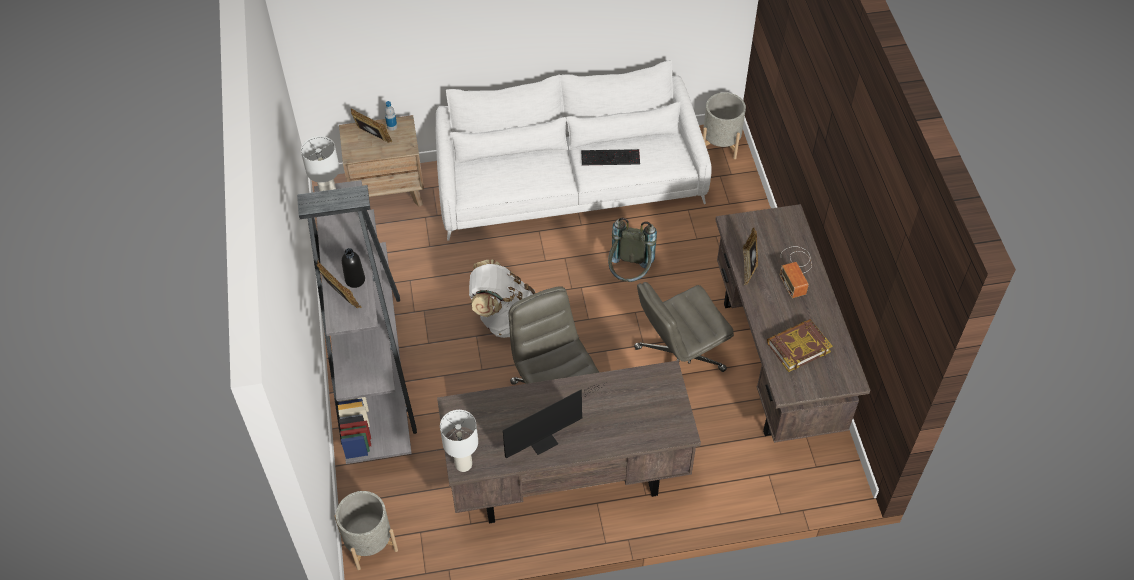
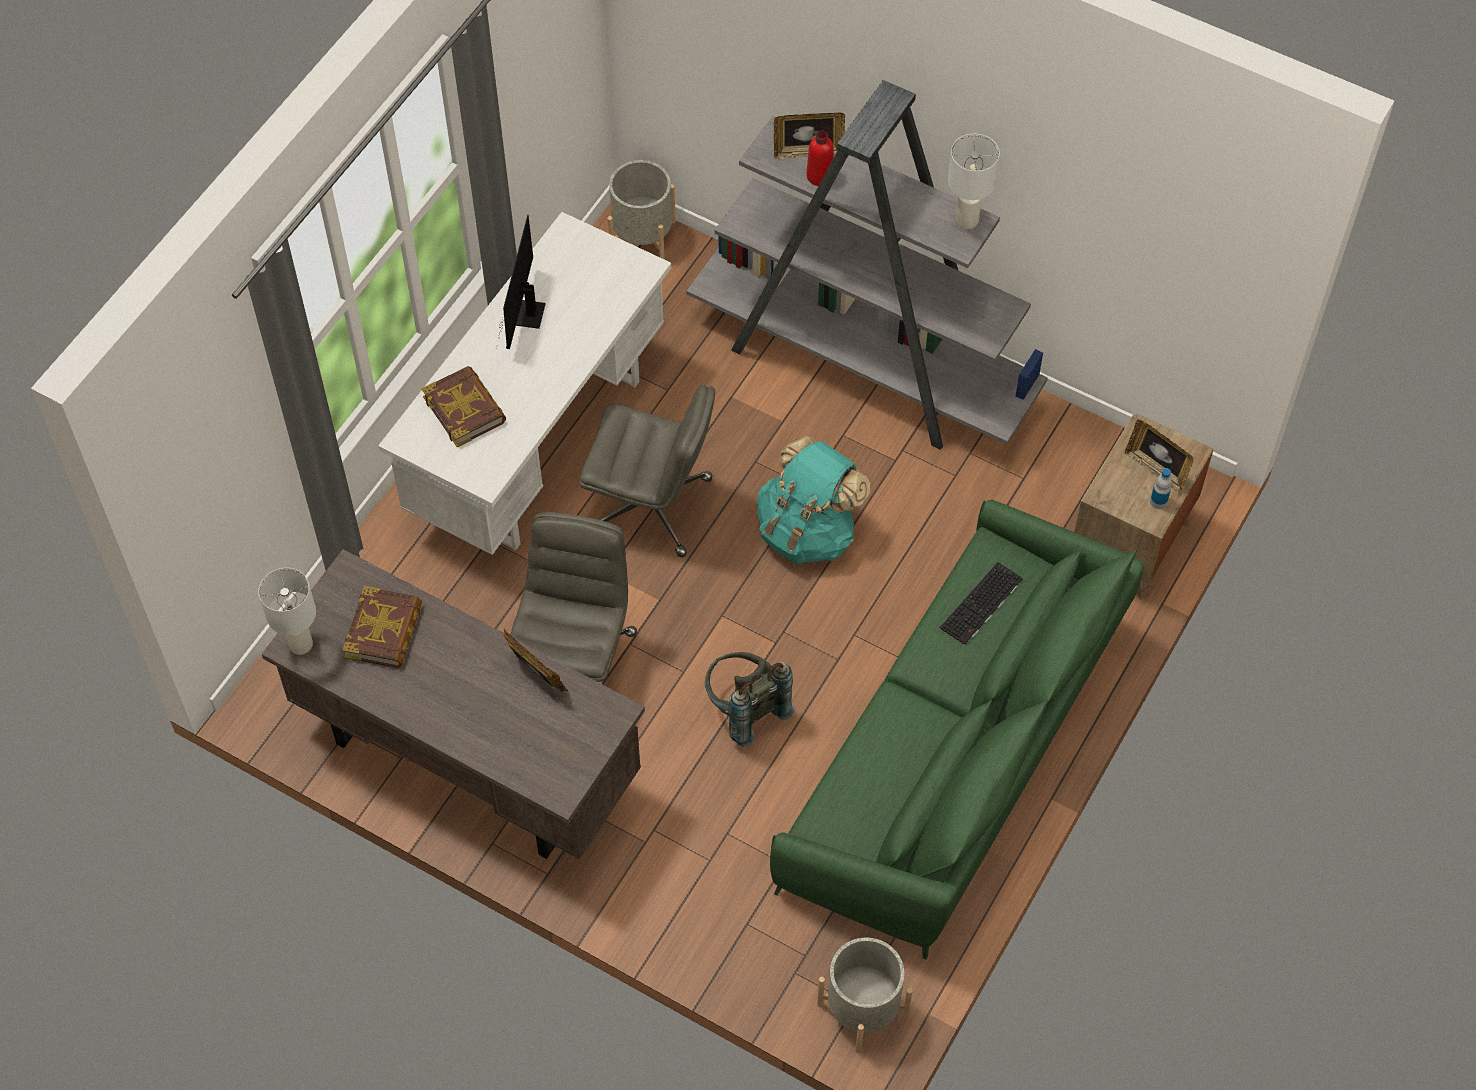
camera: 130 degrees right, 5 degrees up
black bottle [342,248,365,288] -> red bottle [806,130,834,186]
picture frame [351,108,392,143] -> picture frame turned 60 degrees clockwise [1125,419,1193,494]
white sofa [436,60,712,241] -> green sofa [770,500,1144,960]
brown desk [437,361,701,523] -> white desk [378,212,671,555]
white table lamp [440,410,478,472] -> white table lamp moved to [258,568,316,655]
white backpack [469,259,535,338] -> turquoise backpack [757,436,870,564]
keyboard [581,149,640,165] -> keyboard moved to [939,562,1023,645]
radio [780,246,812,298] -> none
none -> book [421,366,506,447]

